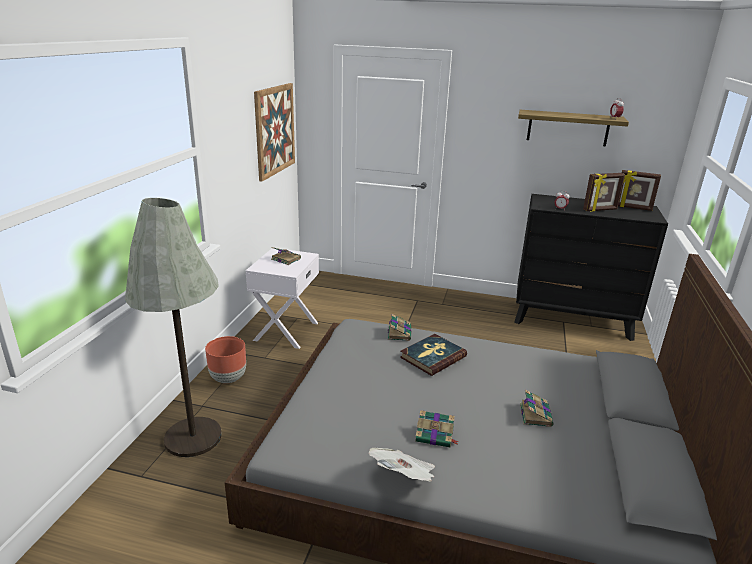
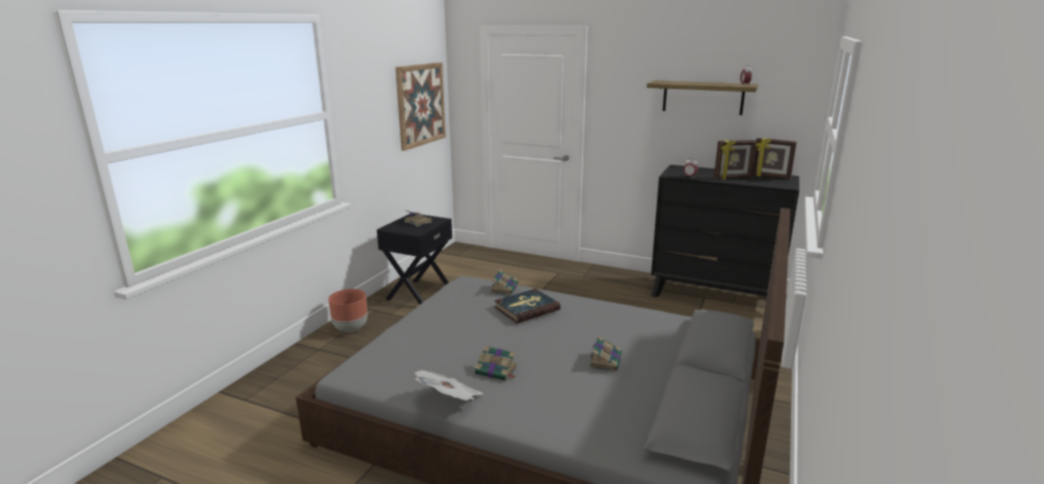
camera: 10 degrees right, 5 degrees down
grey floor lamp [125,198,222,457] -> none
white nightstand [246,248,319,349] -> black nightstand [377,214,452,304]

